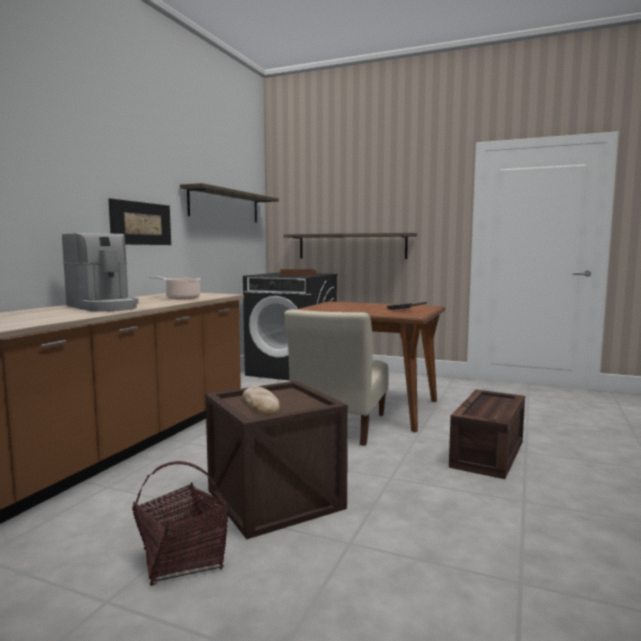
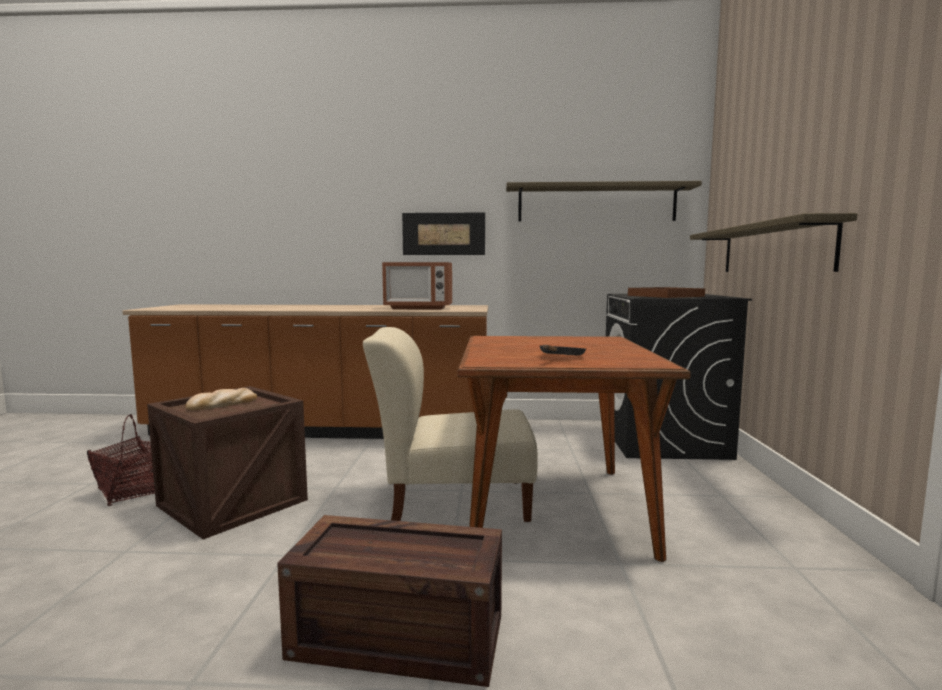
camera: 70 degrees right, 0 degrees up
coffee machine [62,233,139,312] -> none
cooking pot [149,276,201,300] -> microwave [382,262,452,309]

